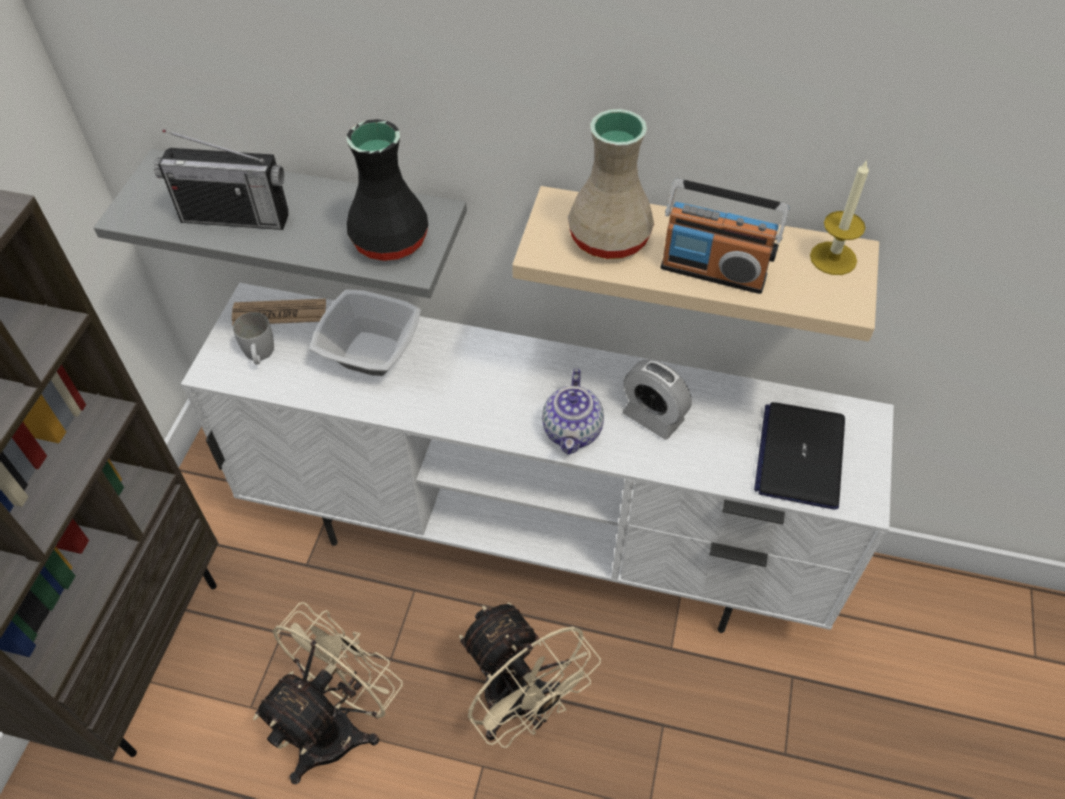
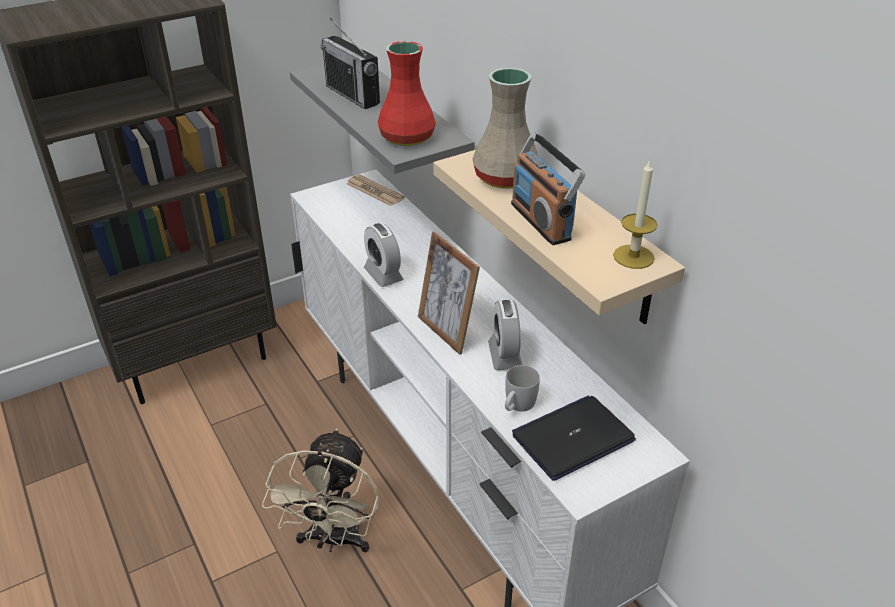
camera: 45 degrees right, 15 degrees down
white mug [233,312,274,365] -> white mug moved to [505,365,540,412]
beige fan [253,602,403,784] -> none
bowl [310,290,421,376] -> none
black vase [346,119,428,261] -> red vase [378,41,436,146]
teapot [542,368,604,455] -> picture frame [418,231,480,355]
none -> alarm clock [364,223,404,287]

